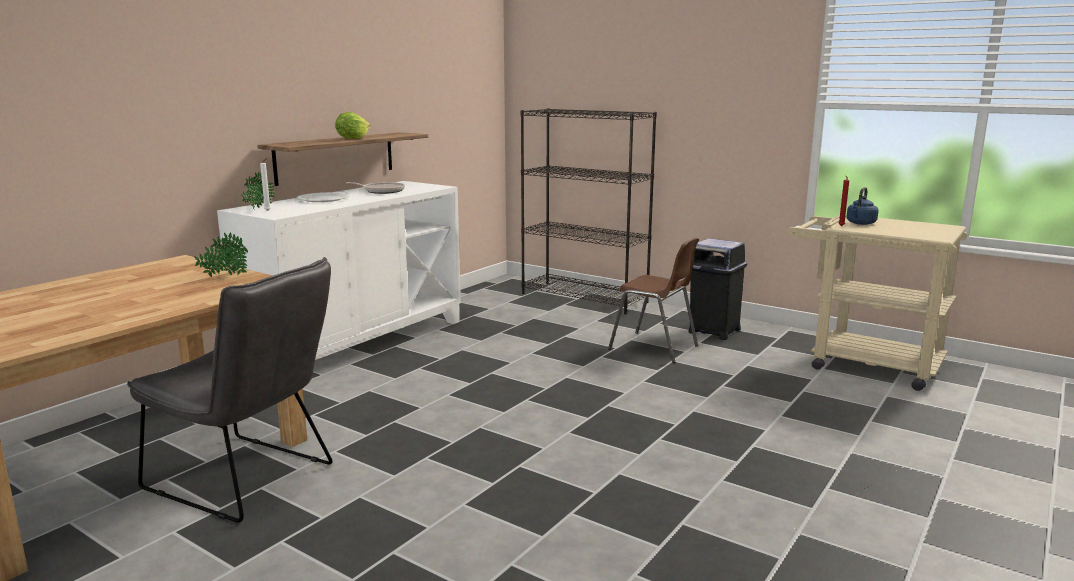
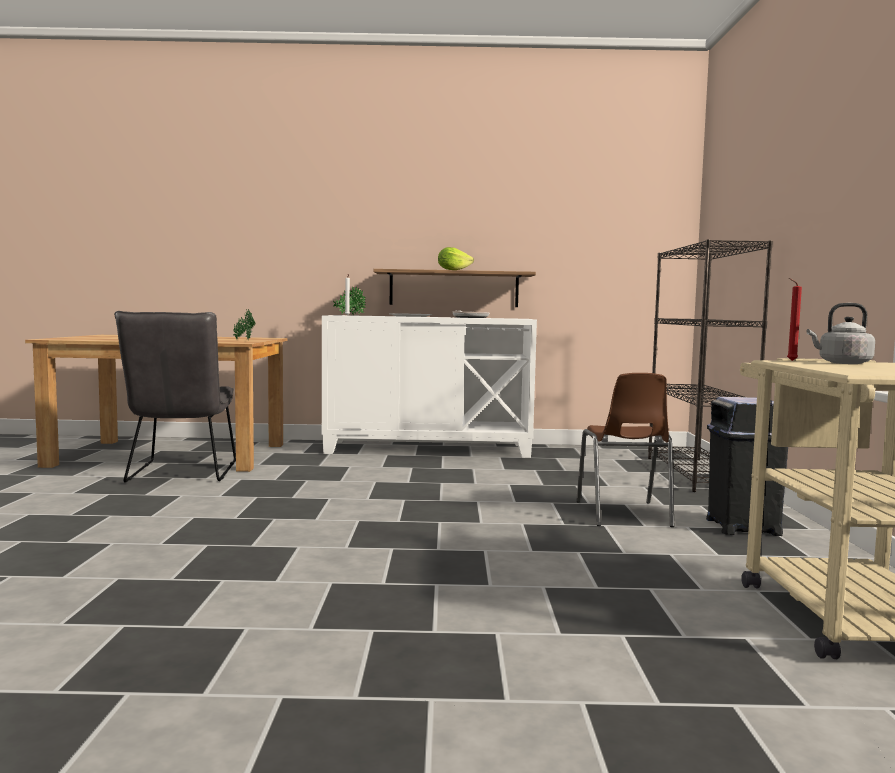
camera: 55 degrees right, 10 degrees down
blue kettle [846,187,879,225] -> grey kettle [806,303,875,364]

